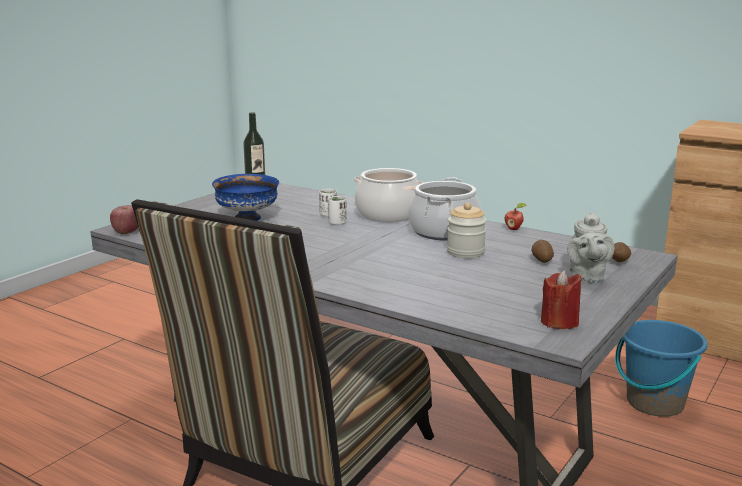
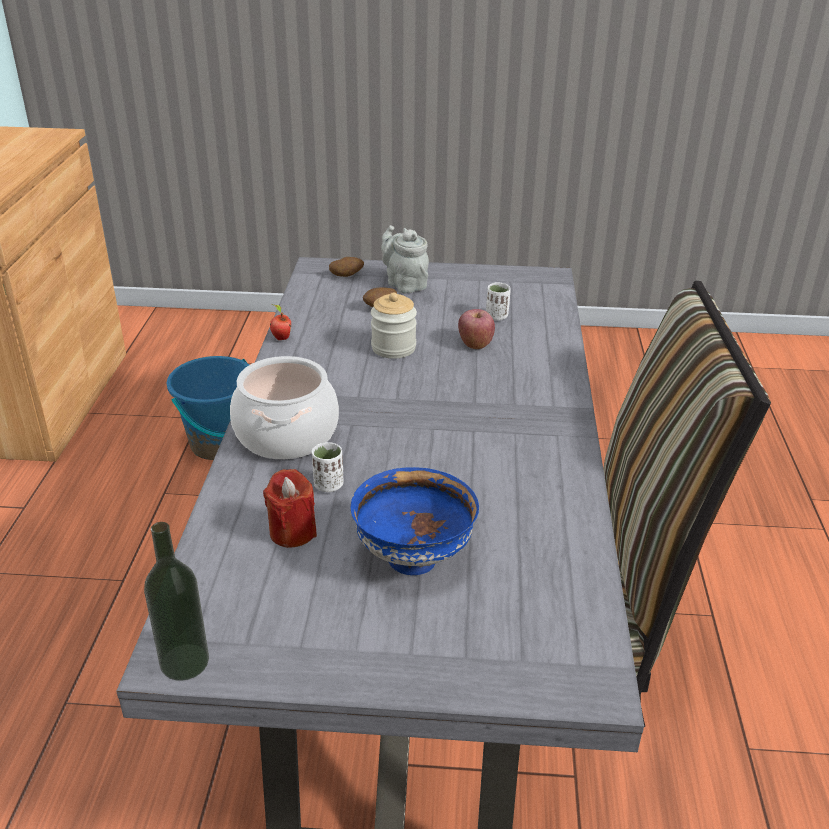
camera: 120 degrees left, 15 degrees up
apple [110,205,138,234] -> apple moved to [458,309,495,349]
white cup [328,196,347,225] -> white cup moved to [486,282,511,321]
cooking pot [408,177,481,241] -> none
red candle [541,270,581,329] -> red candle moved to [263,469,317,548]
grey teapot [567,212,614,283] -> grey teapot turned 105 degrees counterclockwise [381,225,429,293]

